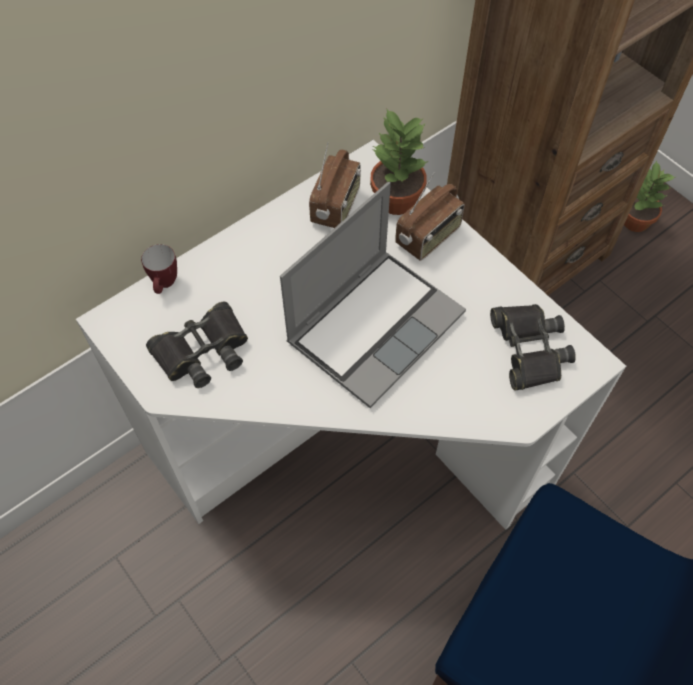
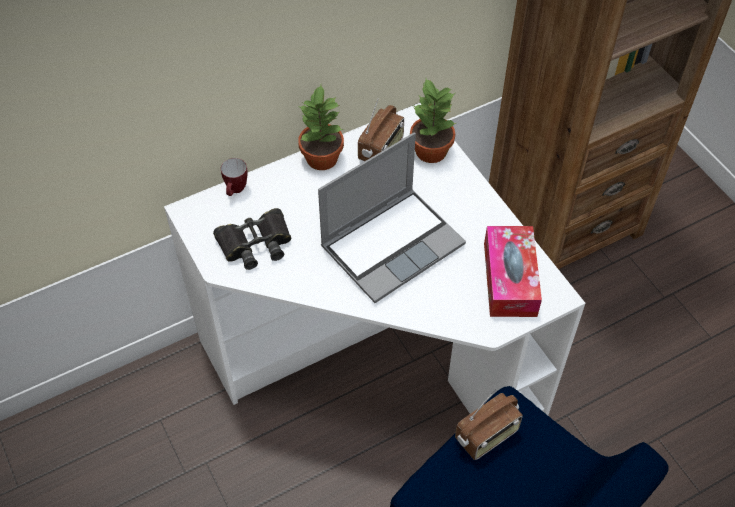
camera: 10 degrees right, 5 degrees down
radio [395,172,465,261] -> radio moved to [455,388,523,460]
black binoculars [490,304,576,391] -> tissue box [484,226,542,317]
potted plant [624,160,675,232] -> potted plant moved to [298,85,344,170]

